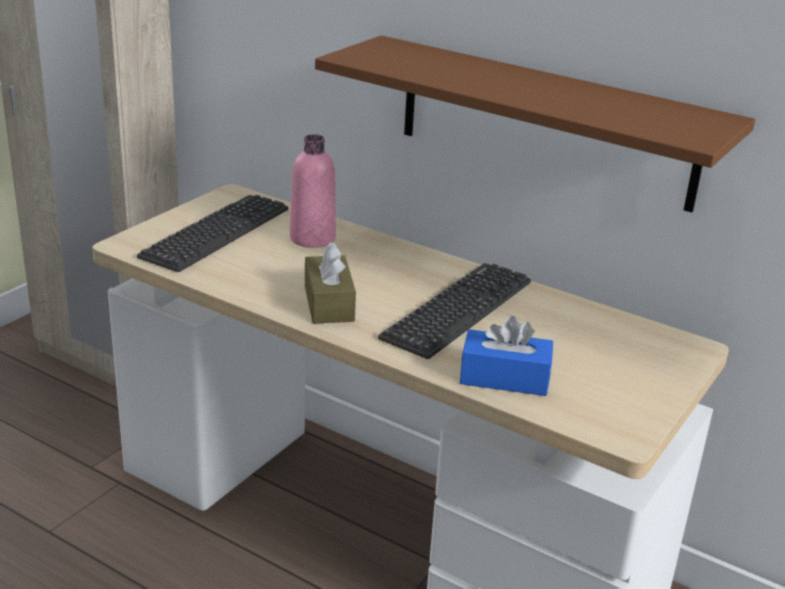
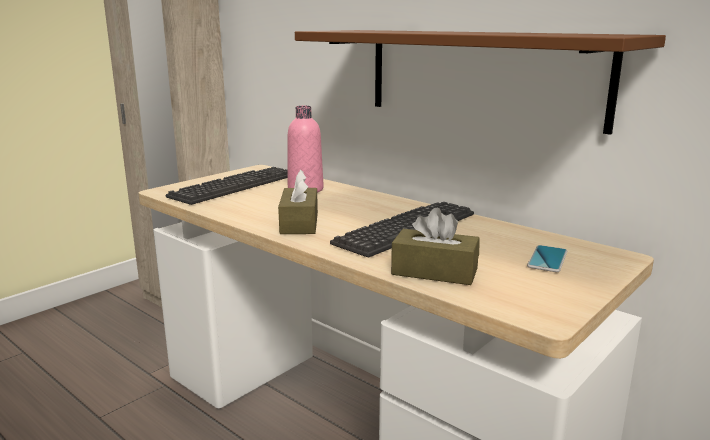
camera: 10 degrees right, 10 degrees down
blue tissue box [460,315,553,396] -> brown tissue box [391,208,480,285]
none -> phone [527,245,567,272]

